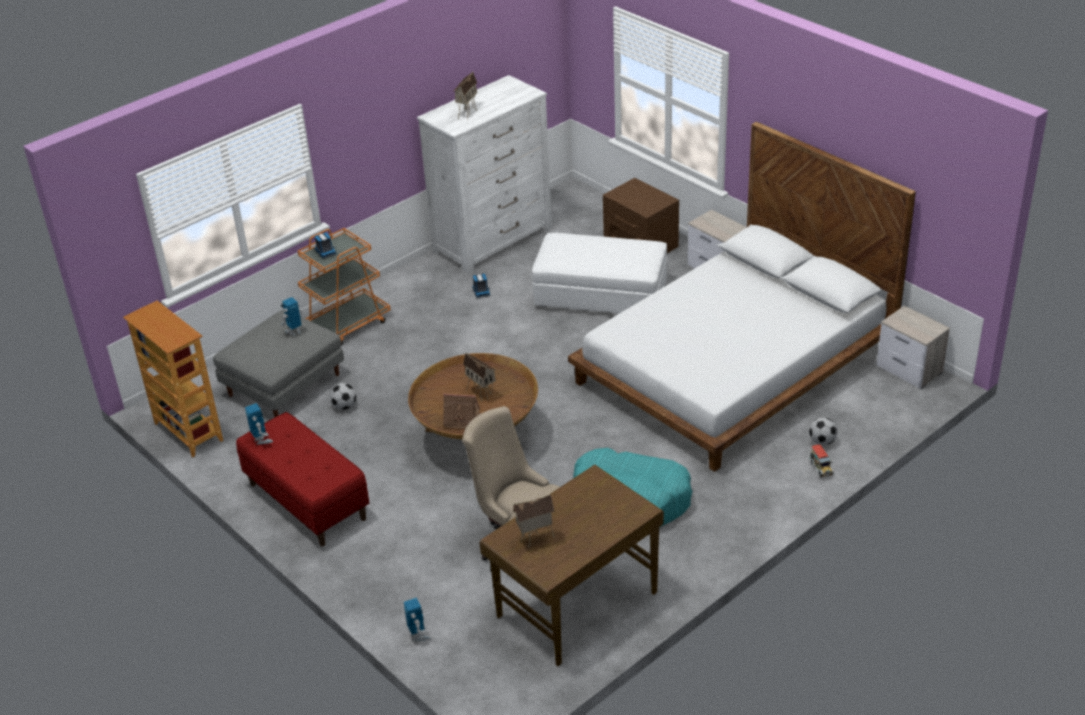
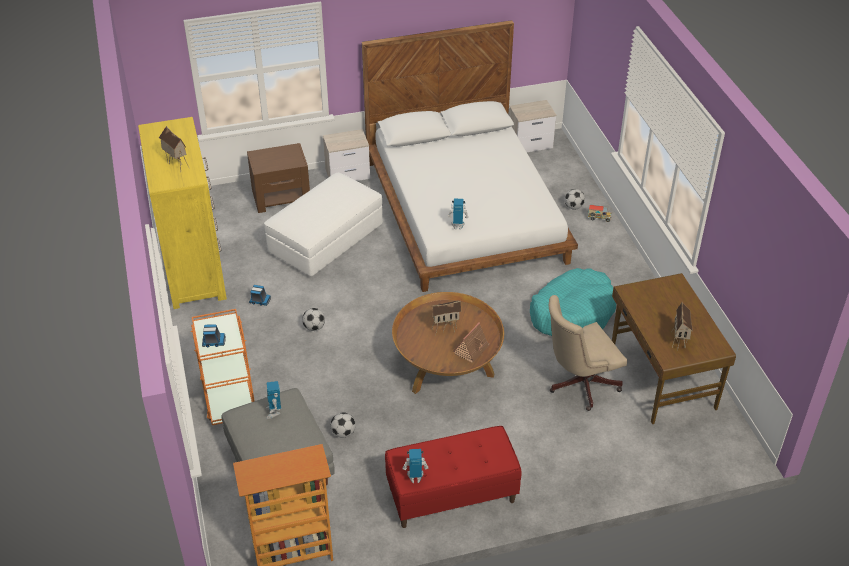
camera: 65 degrees left, 5 degrees up
toy robot [404,598,431,641] -> toy robot moved to [448,199,469,230]
white dresser [417,75,552,274] -> yellow dresser [138,117,227,309]
none -> football [302,308,325,331]

